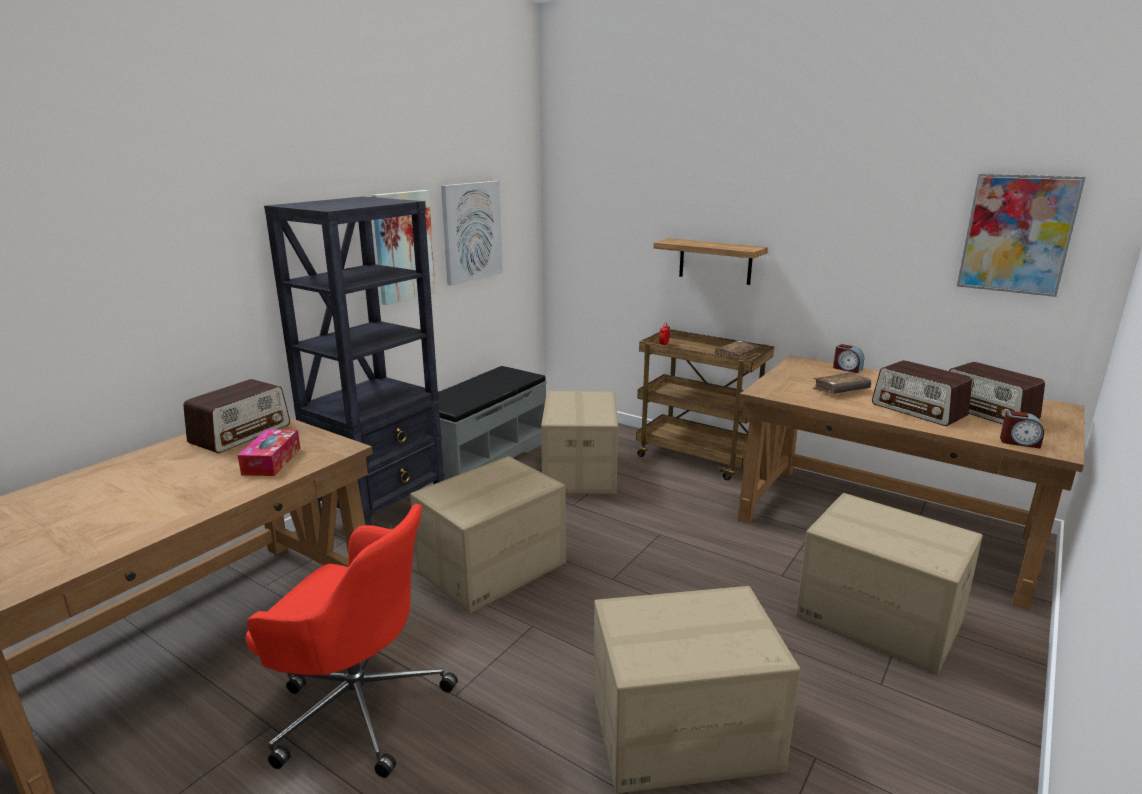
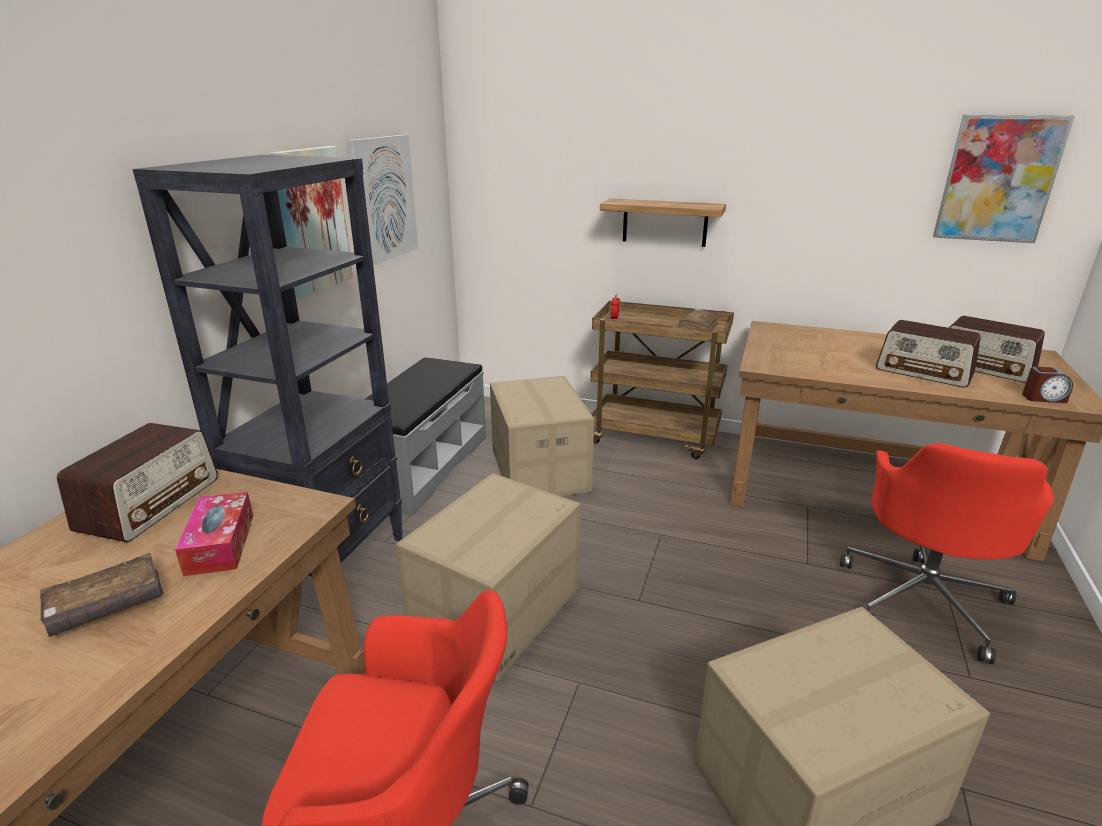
camera: 15 degrees left, 5 degrees up
cardboard box [796,493,983,675] -> red office chair [840,443,1054,664]
brown book [813,372,871,394] -> brown book moved to [40,553,164,637]
alarm clock [833,344,864,373] -> none

